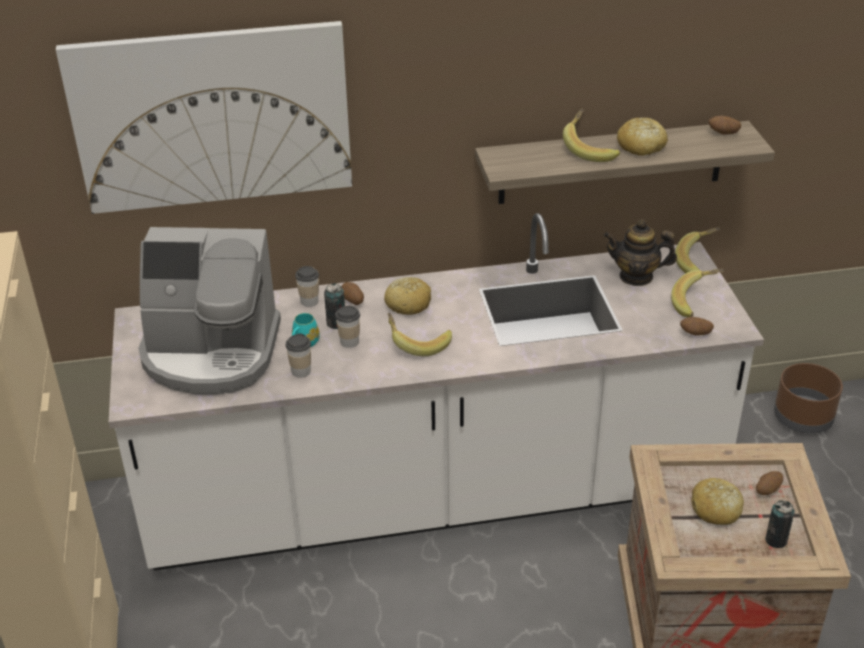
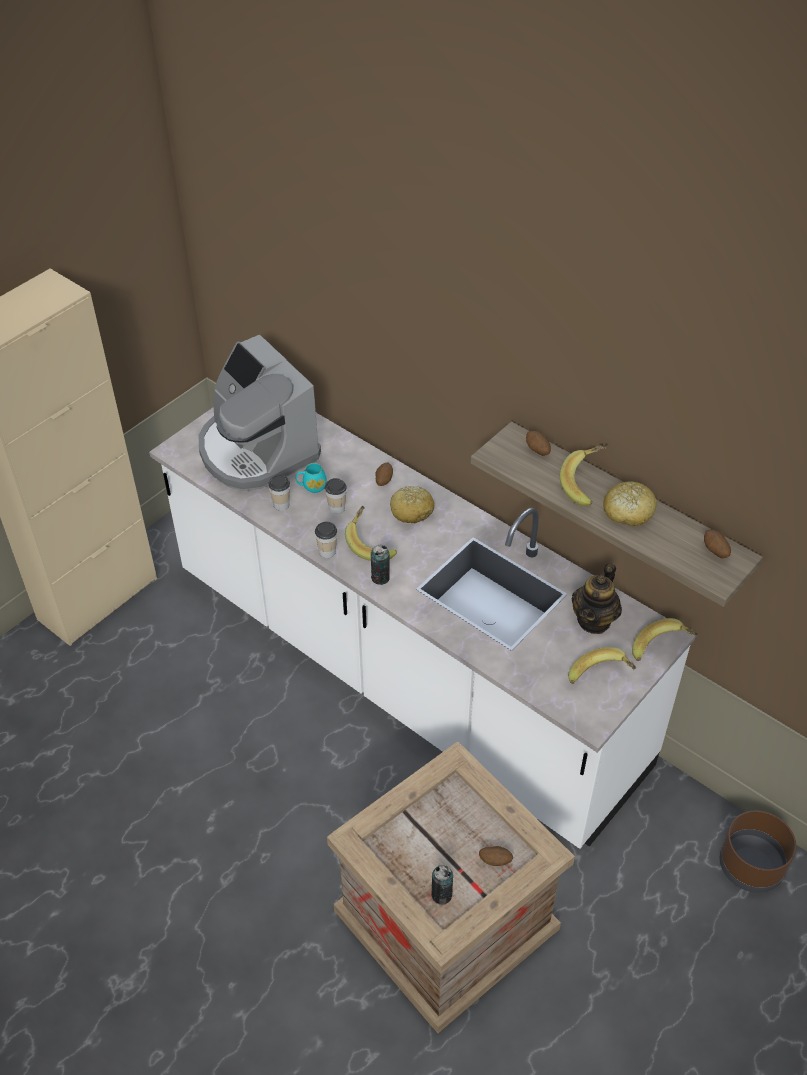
camera: 50 degrees right, 10 degrees up
picture [56,21,352,214] -> none
cup [295,266,319,307] -> cup moved to [315,522,337,558]
can [324,283,345,329] -> can moved to [371,545,390,585]
teapot [604,219,677,286] -> teapot turned 120 degrees counterclockwise [572,563,622,634]
potato [680,317,714,335] -> potato moved to [526,431,551,456]
bread [691,478,744,525] -> none

